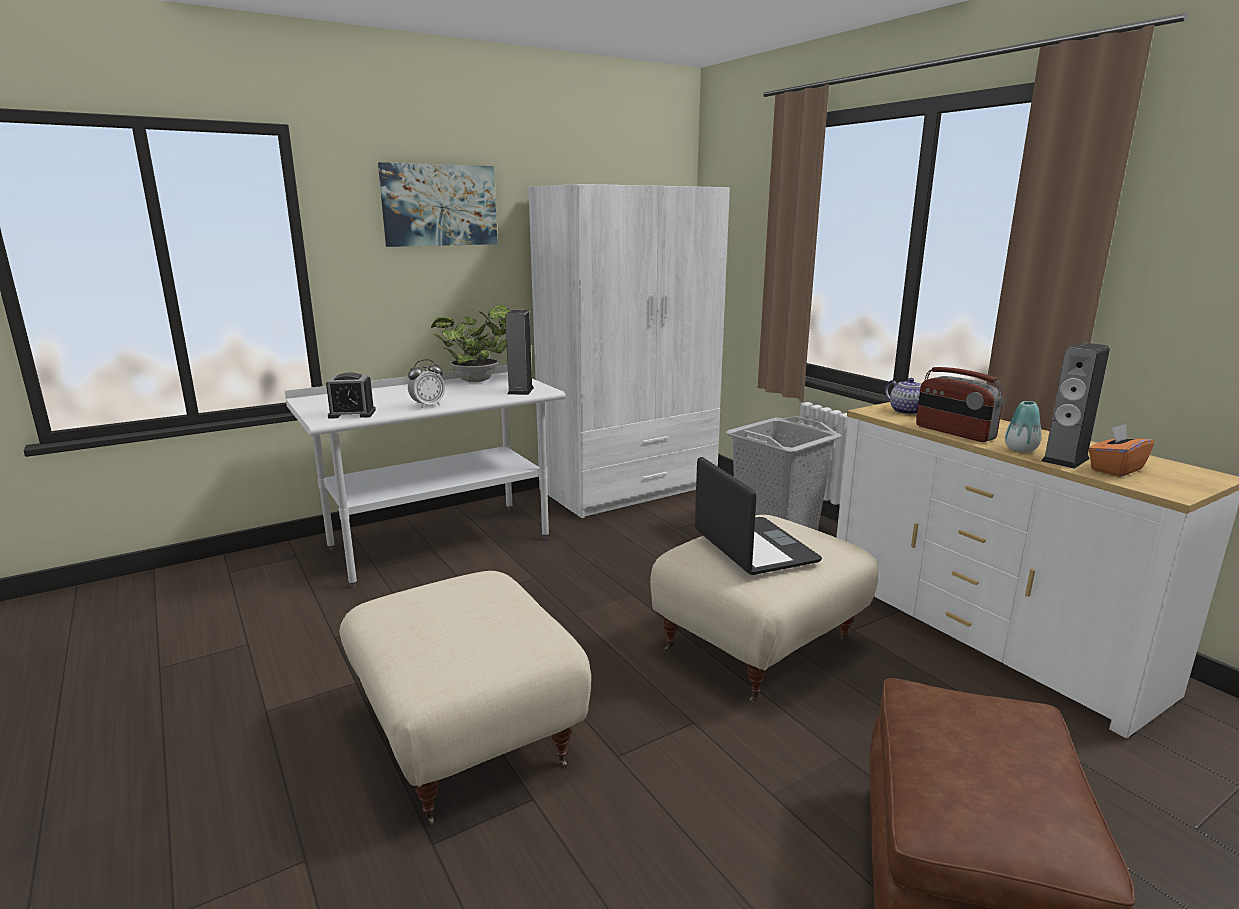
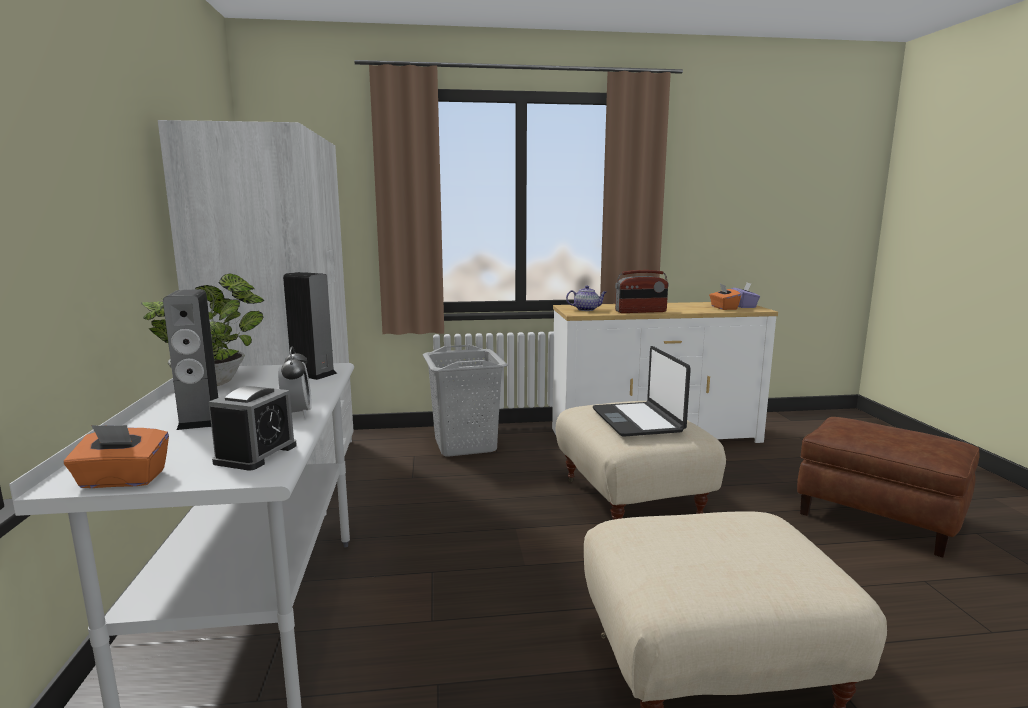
camera: 65 degrees left, 5 degrees down
picture [378,162,498,247] -> none
laptop [695,457,822,575] -> laptop turned 105 degrees counterclockwise [593,346,691,437]
vase [1005,401,1041,452] -> none
speaker [1041,343,1110,469] -> speaker moved to [163,289,218,430]
none -> orange tissue box [64,425,169,488]
none -> purple tissue box [731,283,760,308]

